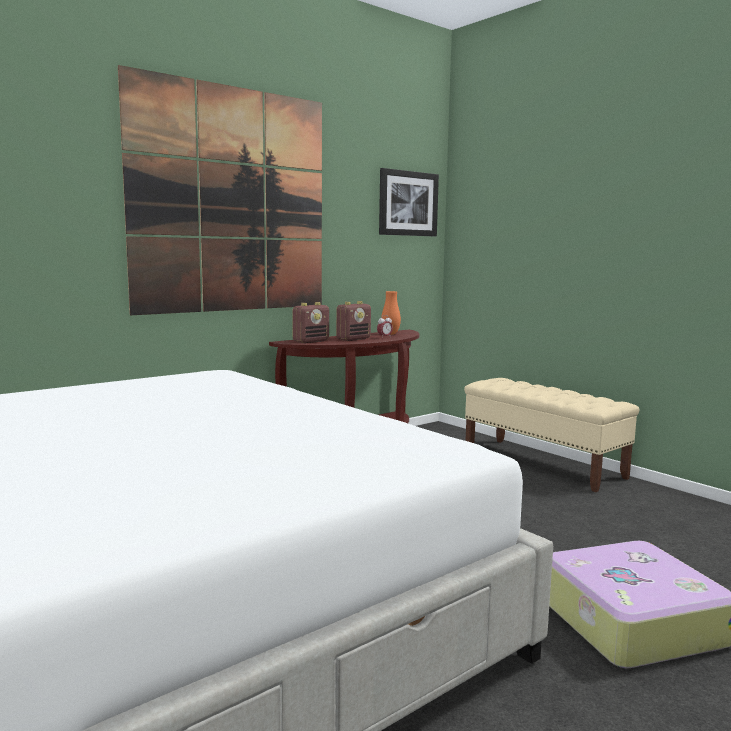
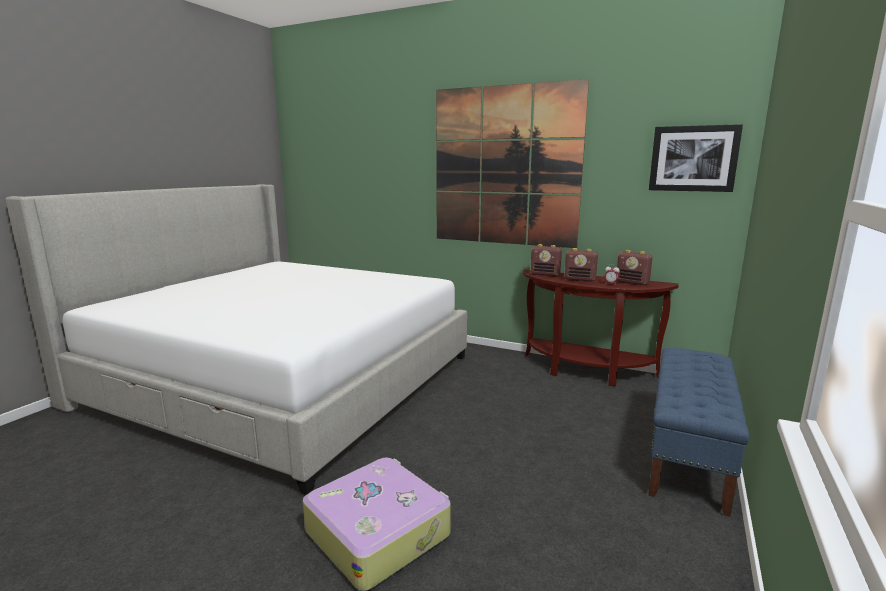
camera: 65 degrees right, 5 degrees up
orange vase [381,291,401,335] -> radio [617,250,652,285]
beige bench [464,378,639,492] -> blue bench [648,348,749,517]

